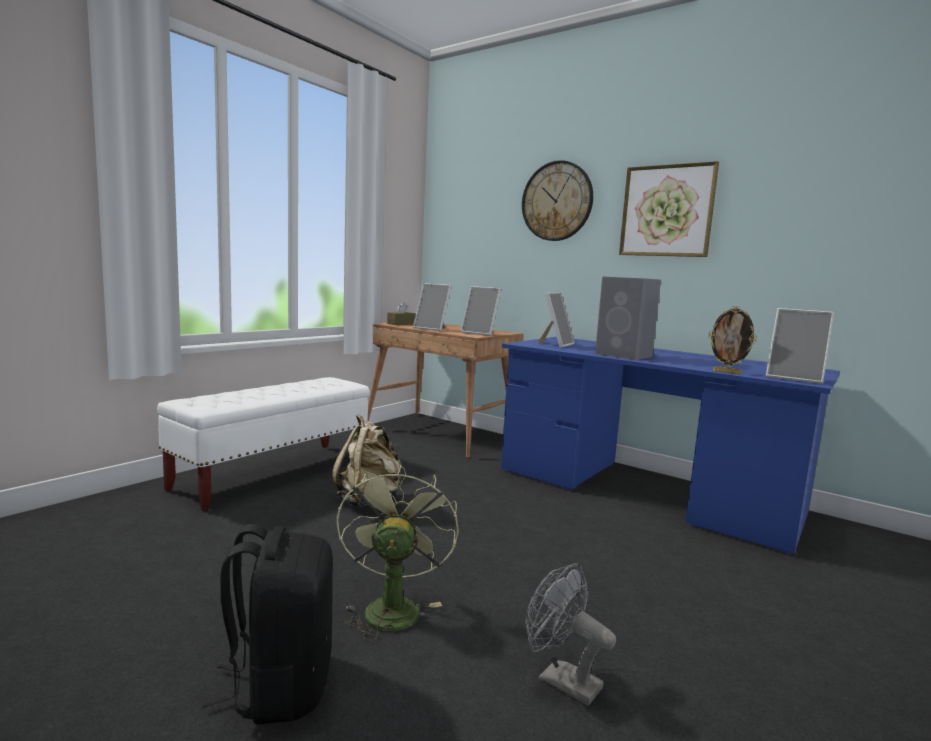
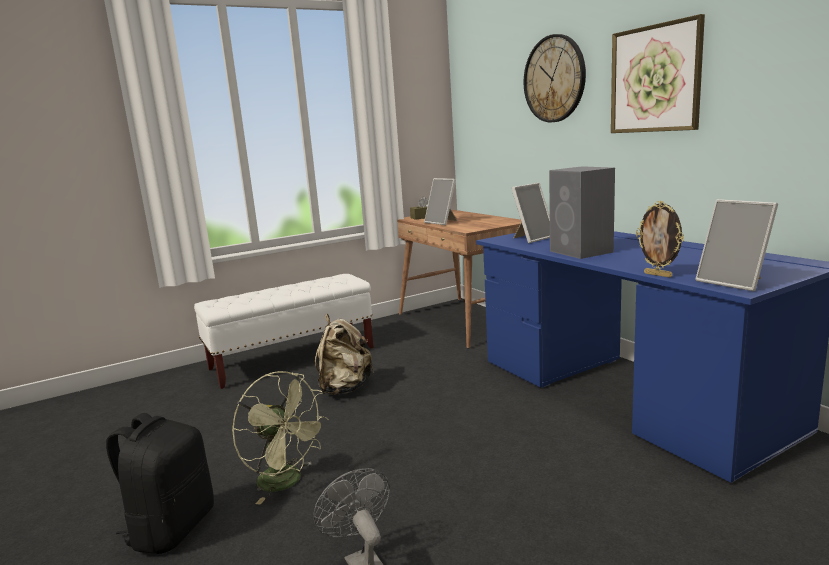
camera: 25 degrees right, 5 degrees up
green fan [337,464,459,642] -> green fan turned 105 degrees clockwise [232,371,329,505]
picture frame [461,286,501,336] -> none

